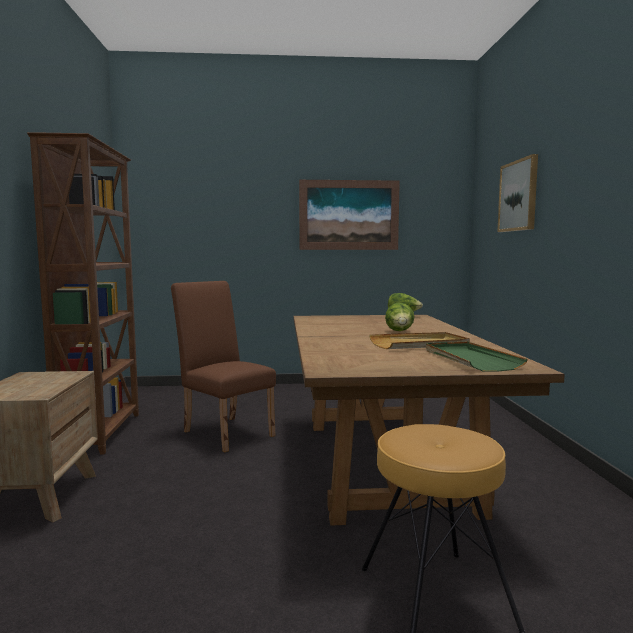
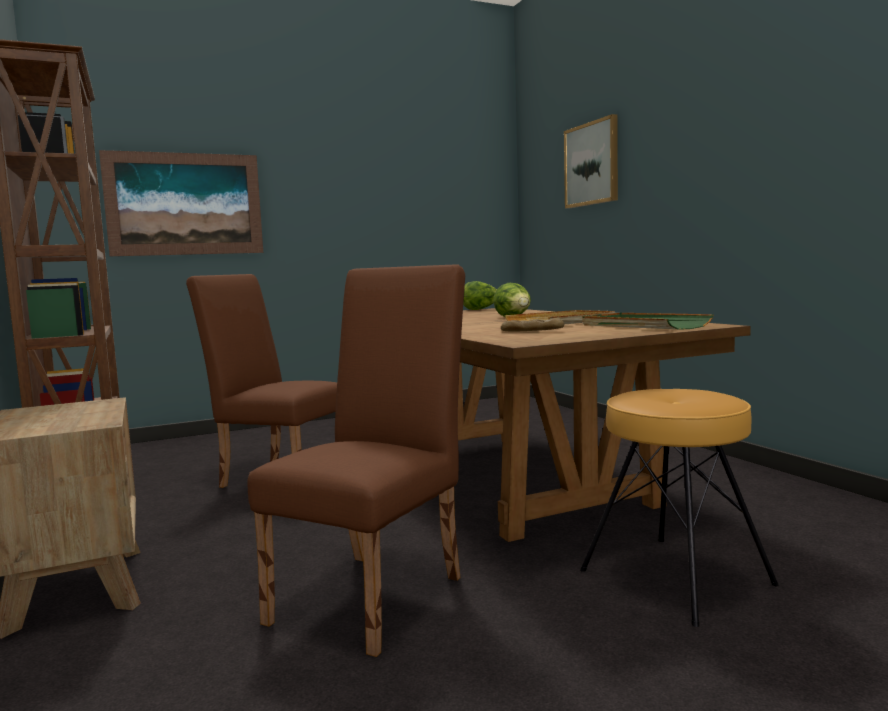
camera: 20 degrees left, 0 degrees up
picture [299,180,400,250] -> picture moved to [99,150,263,256]
none -> brown chair [247,265,465,657]
none -> bread [501,318,564,332]

